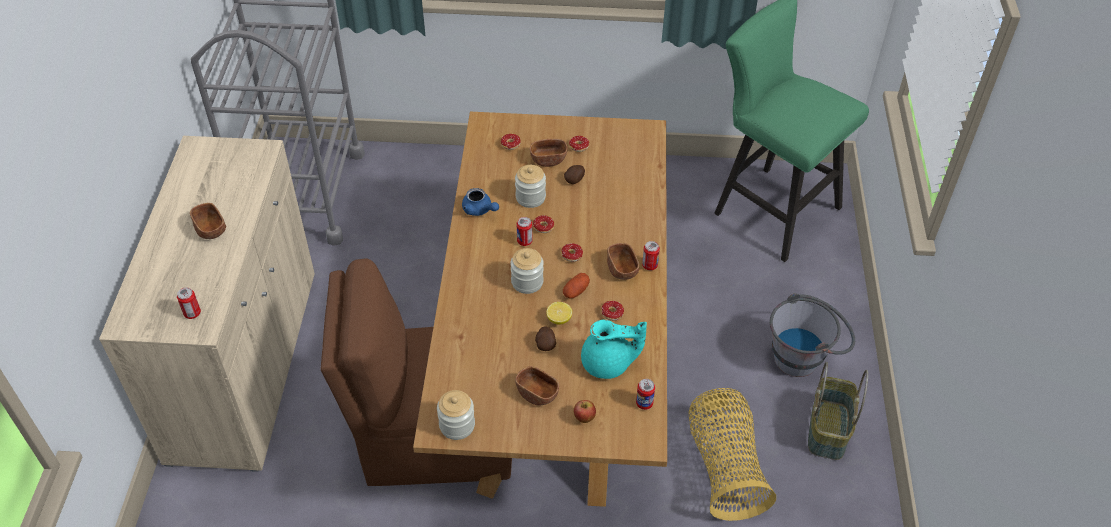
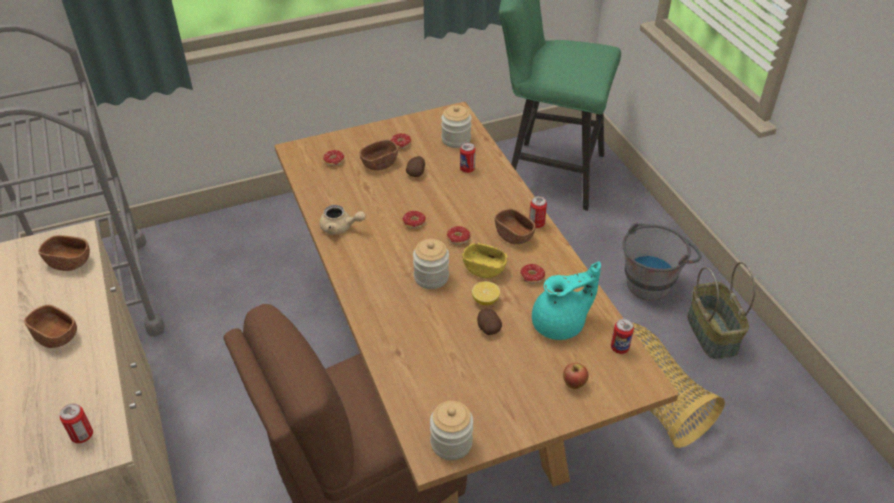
camera: 25 degrees left, 5 degrees down
blue teapot [462,188,499,216] -> beige teapot [319,205,366,235]
jar [515,165,546,208] -> jar moved to [441,105,472,148]
brown bowl [515,366,559,405] -> brown bowl moved to [38,235,90,271]
can [517,217,532,246] -> can moved to [460,143,476,173]
potato [563,273,590,298] -> yellow bowl [462,243,507,278]

